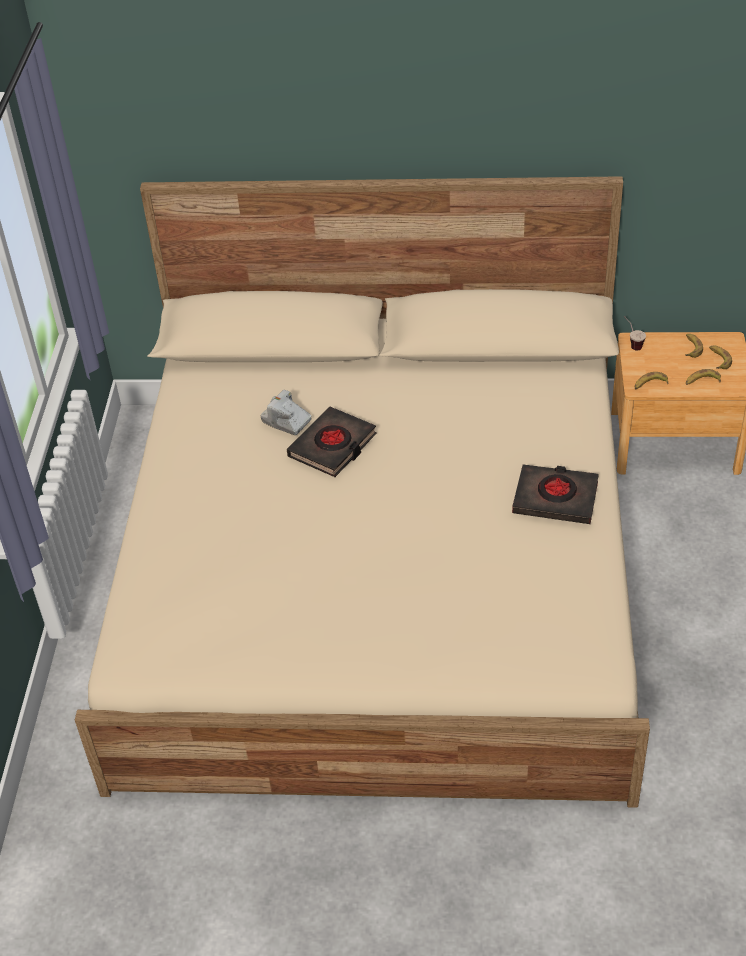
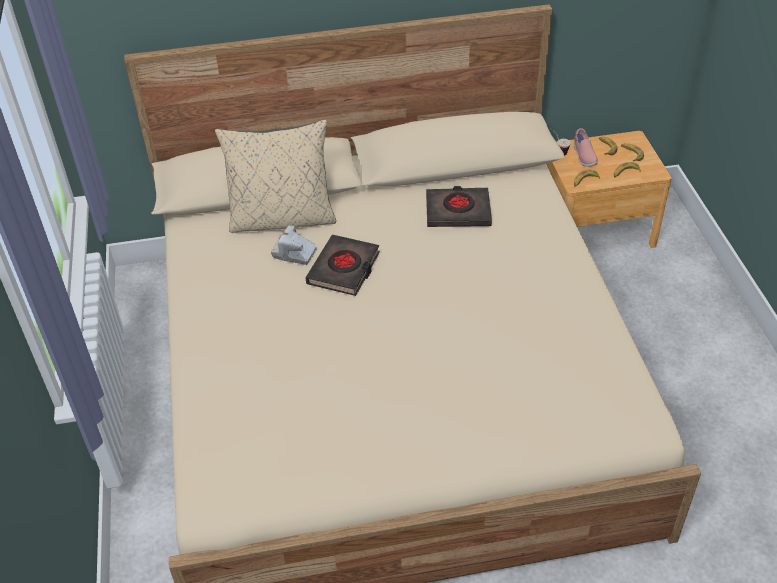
camera: 15 degrees left, 0 degrees up
black book [512,465,599,524] -> black book moved to [426,186,492,227]
none -> beige pillow [215,120,336,233]
none -> pink shoe [574,128,598,167]

